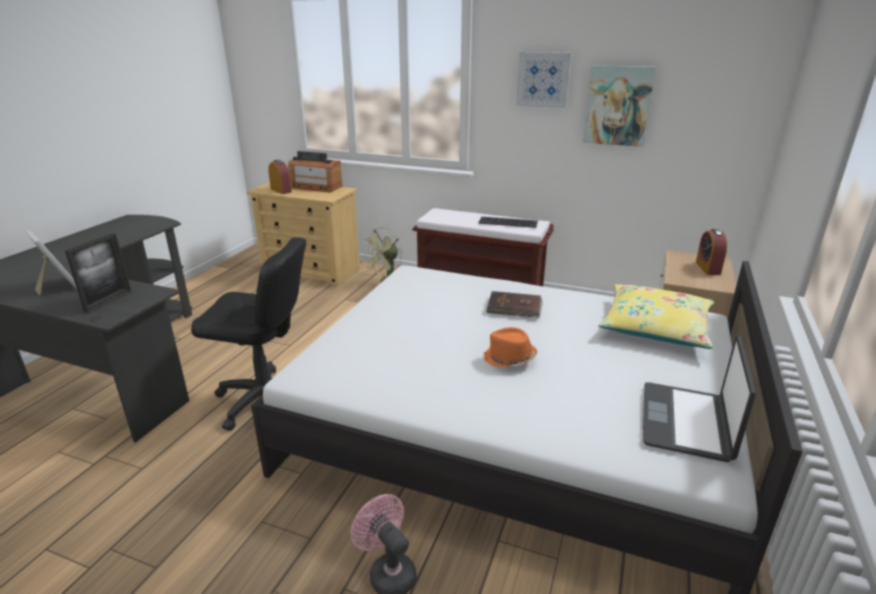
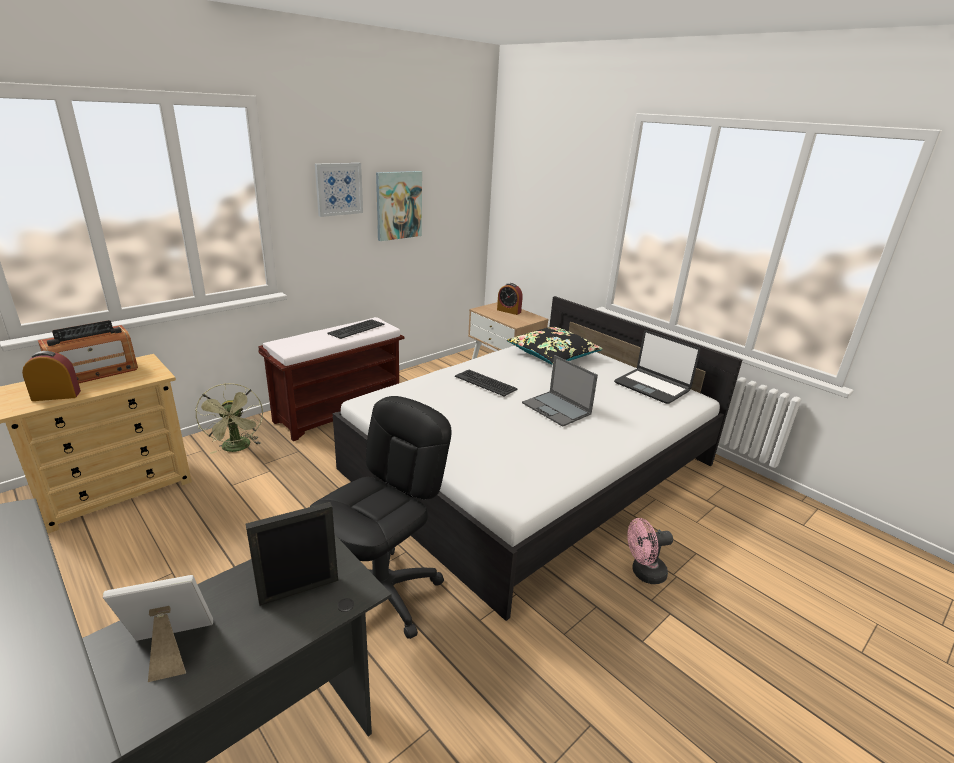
camera: 65 degrees left, 0 degrees up
picture frame [65,233,131,313] -> picture frame turned 75 degrees counterclockwise [246,502,338,606]
orange hat [484,327,538,368] -> laptop [522,355,598,427]
brown book [486,291,543,318] -> keyboard [455,370,518,396]
yellow pillow [598,284,714,349] -> black pillow [507,327,603,365]

